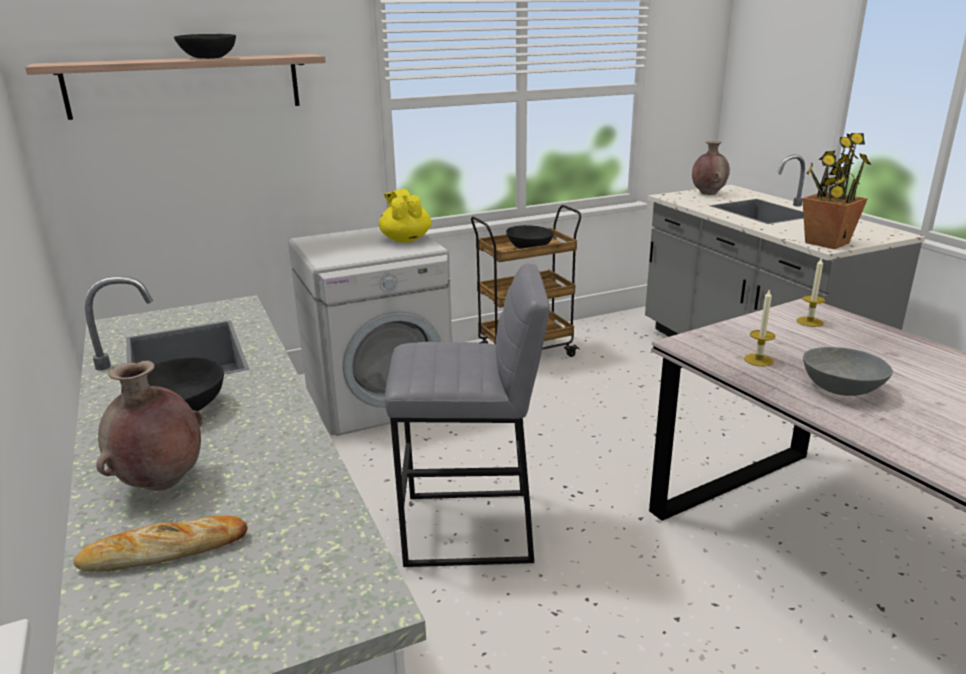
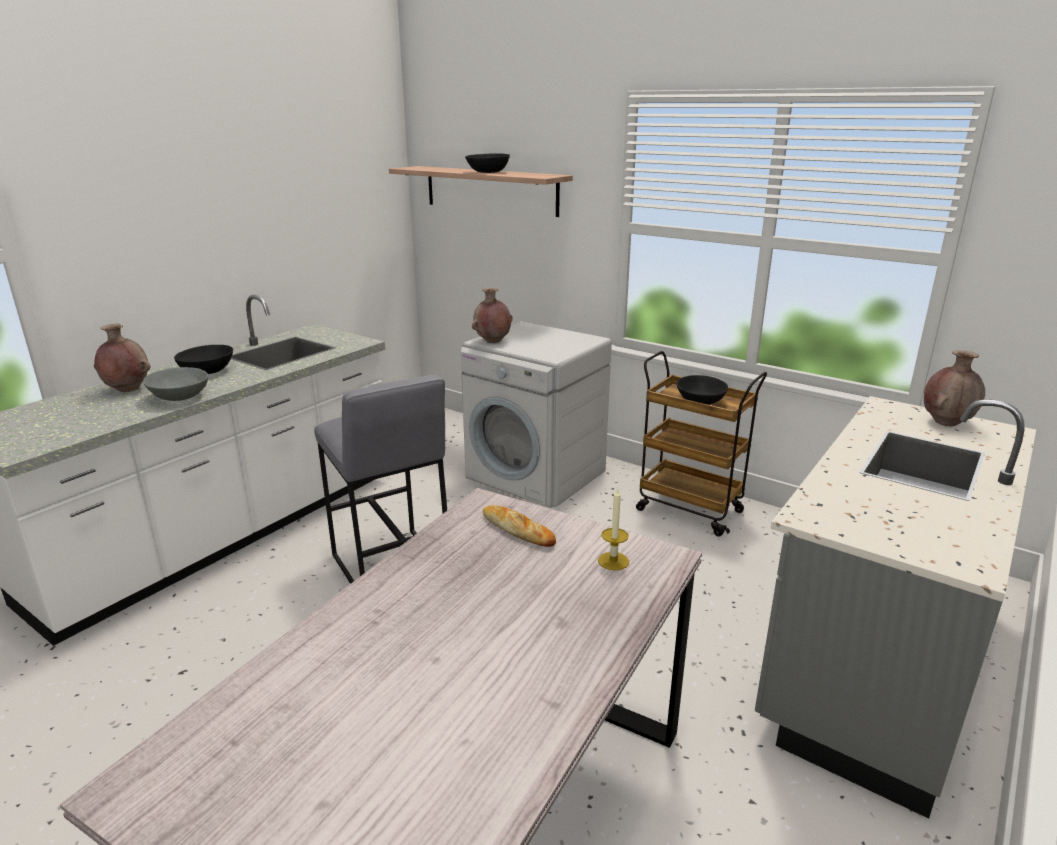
camera: 60 degrees right, 0 degrees up
bread [74,516,247,572] -> bread moved to [483,505,556,547]
yellow teapot [379,189,432,242] -> none
candle [744,289,776,366] -> none
potted plant [802,133,871,249] -> none
grey bowl [803,347,893,396] -> grey bowl moved to [143,367,208,401]
none -> brown vase [472,288,513,343]

